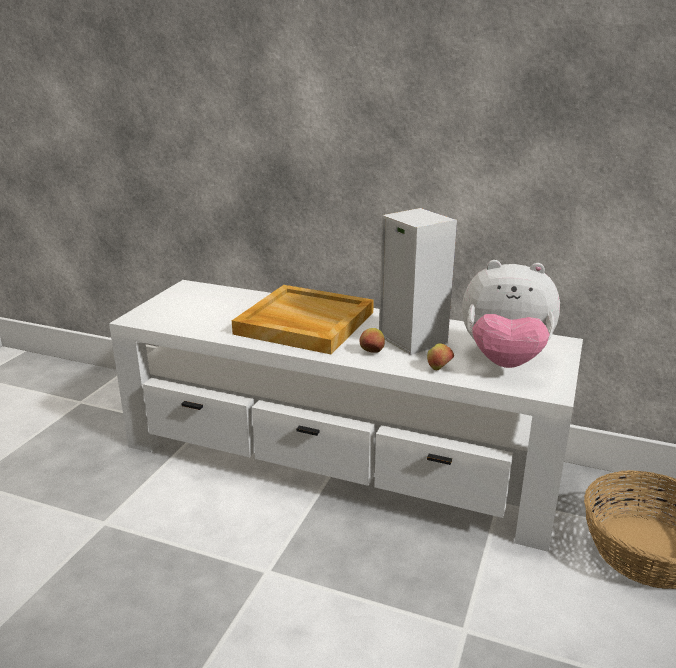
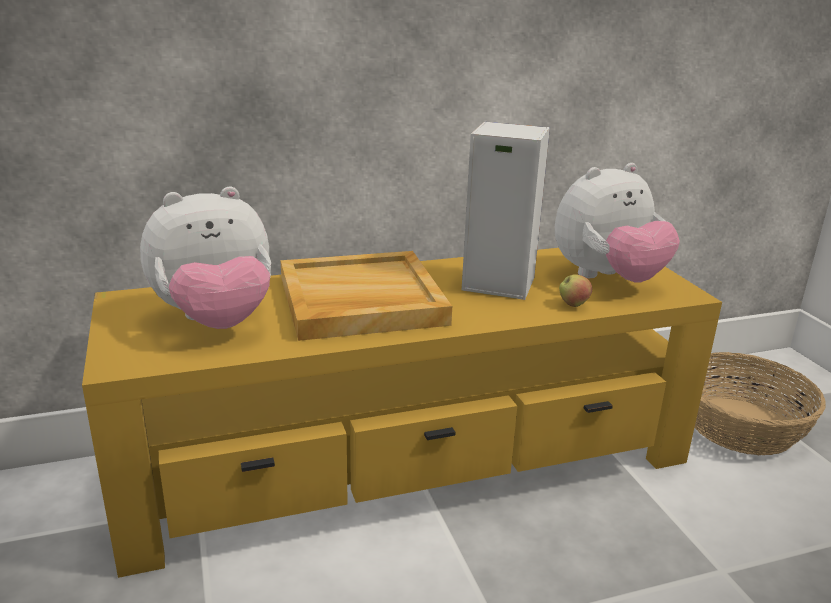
camera: 40 degrees left, 0 degrees up
white tv stand [109,280,583,552] -> yellow tv stand [82,248,722,578]
apple [359,328,385,353] -> none
none -> plush toy [140,187,271,329]

